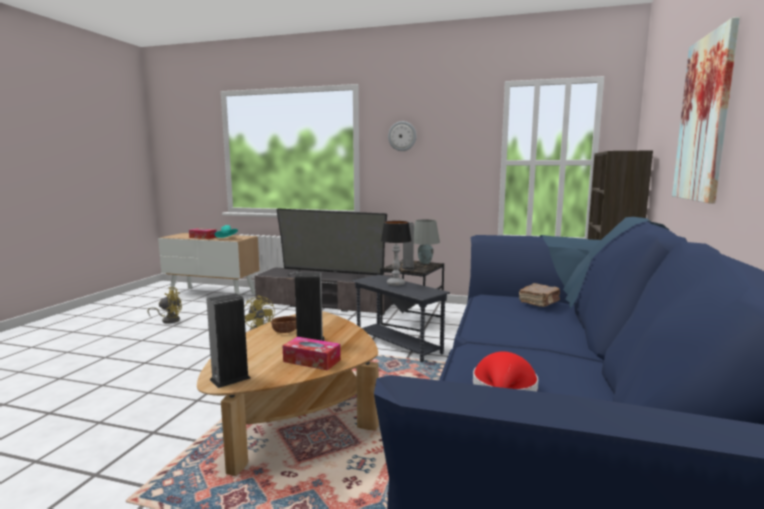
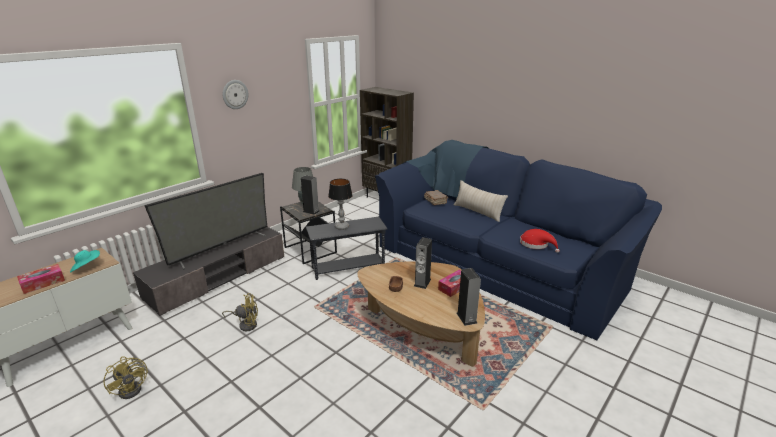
camera: 65 degrees left, 15 degrees up
yellow fan [147,287,182,324] -> yellow fan turned 120 degrees clockwise [103,356,148,399]
picture [672,17,740,203] -> none
none -> beige pillow [454,180,508,222]

